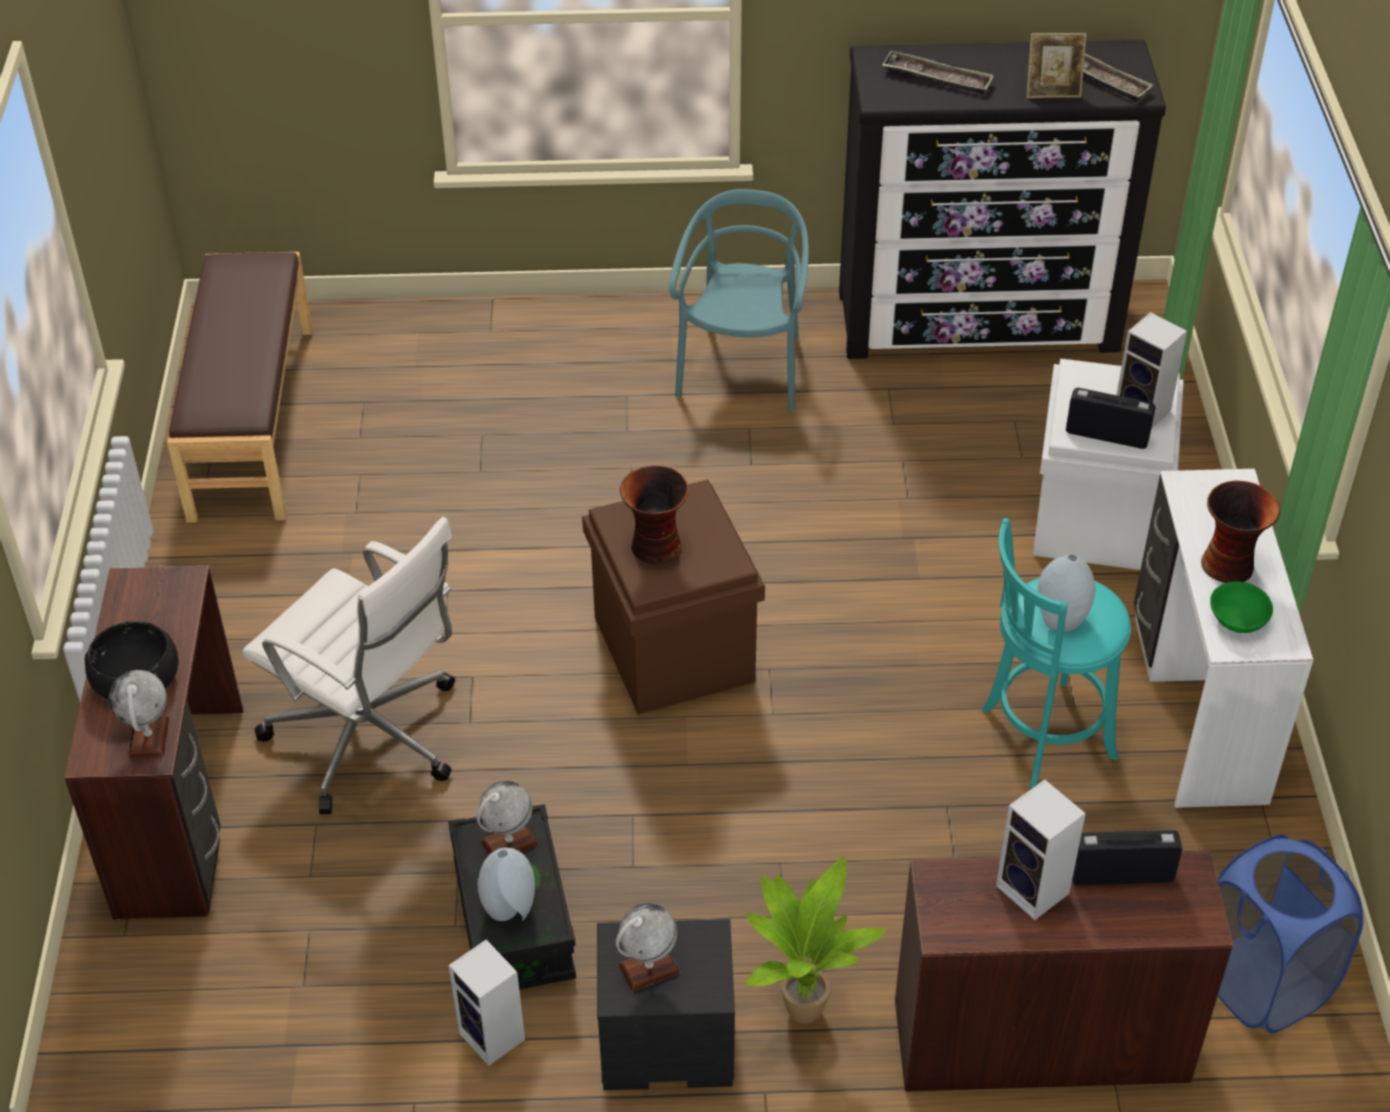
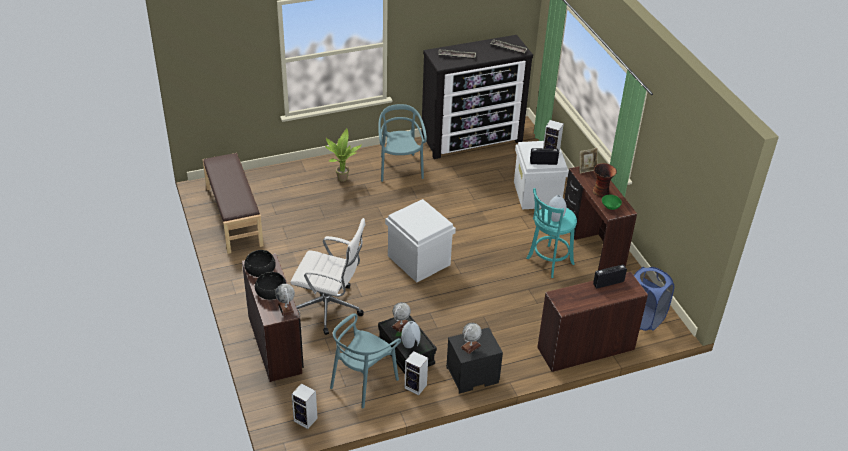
camera: 20 degrees left, 5 degrees down
brown storage box [582,479,765,715] -> white storage box [385,199,456,283]
vase [620,466,689,564] -> none
potted plant [745,856,887,1024] -> potted plant moved to [325,128,362,182]
speaker [996,780,1086,920] -> speaker moved to [292,383,318,429]
picture frame [1026,33,1087,98] -> picture frame moved to [579,148,598,174]
white desk [1134,469,1313,808] -> brown desk [564,166,637,270]
none -> black bowl [244,250,276,277]
none -> turquoise chair [330,313,401,409]

